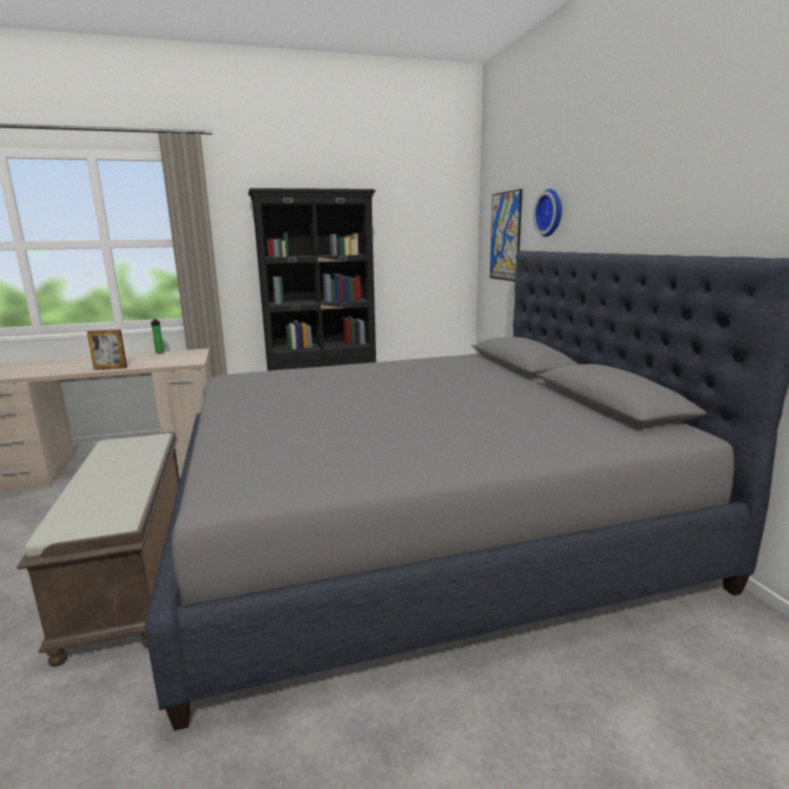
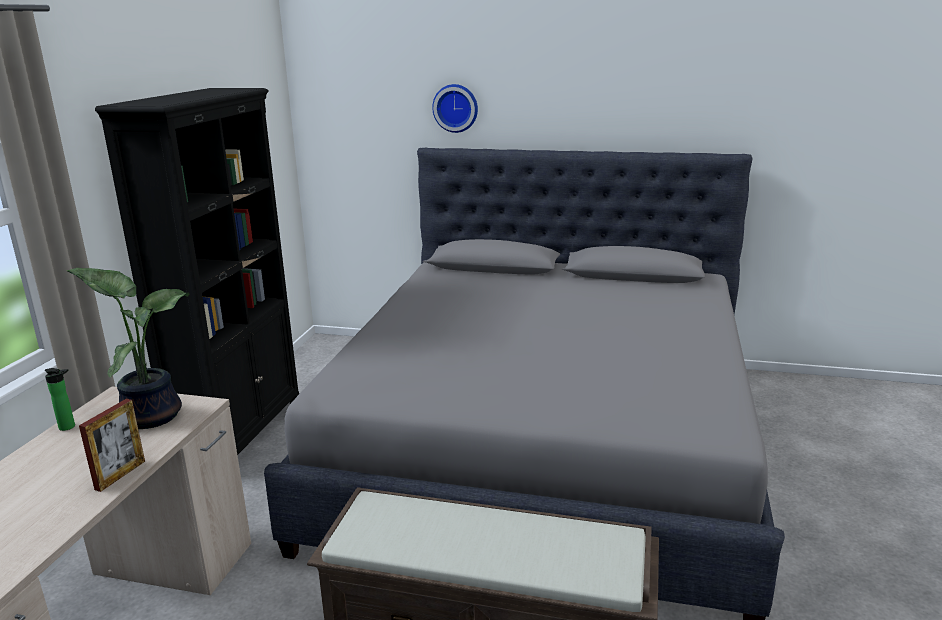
camera: 60 degrees left, 5 degrees up
picture [490,189,522,282] -> none
none -> potted plant [67,268,189,429]

